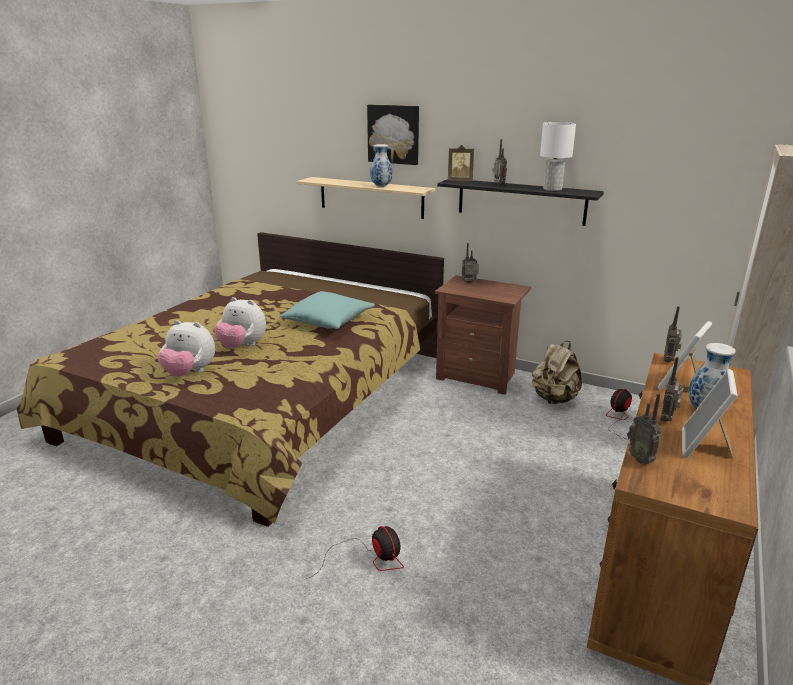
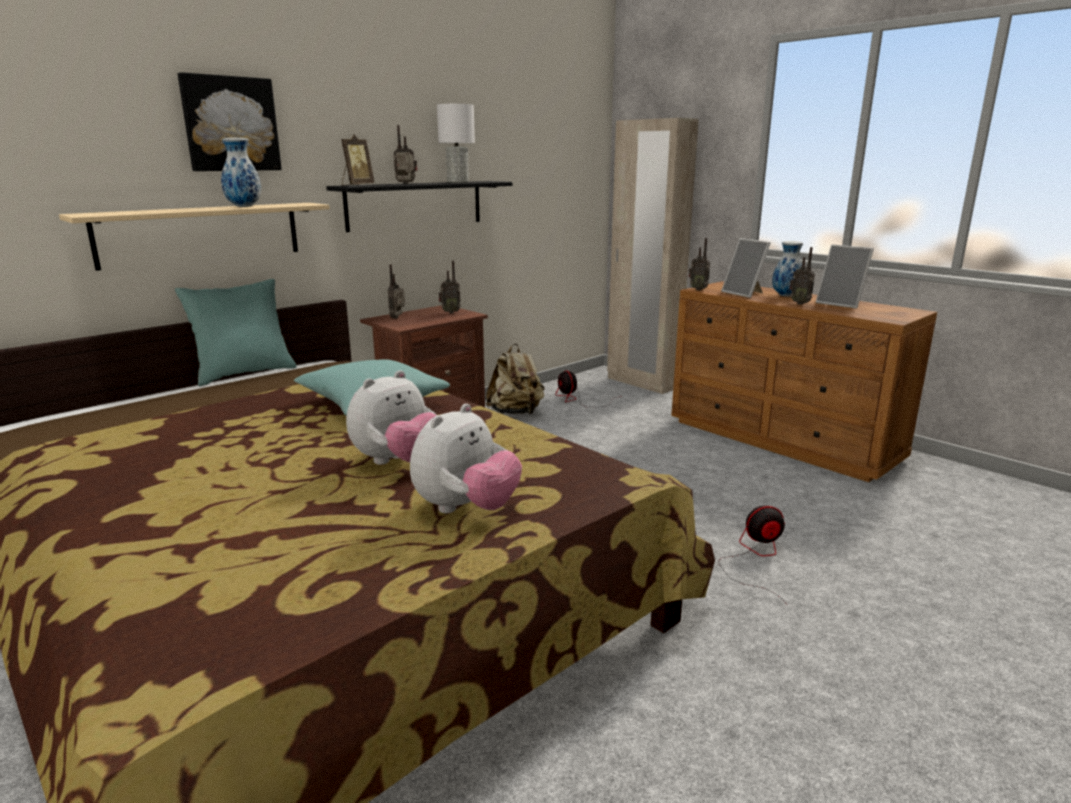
camera: 70 degrees left, 5 degrees down
radio [628,393,661,464] -> radio moved to [439,260,461,313]
none -> turquoise pillow [175,279,297,386]

